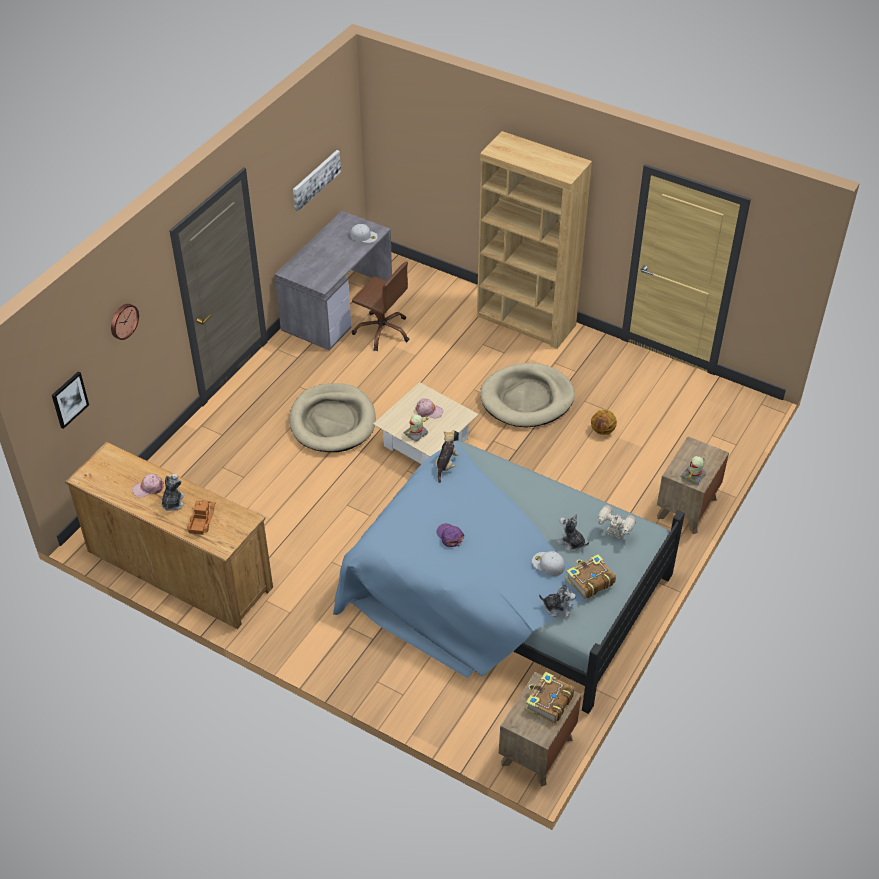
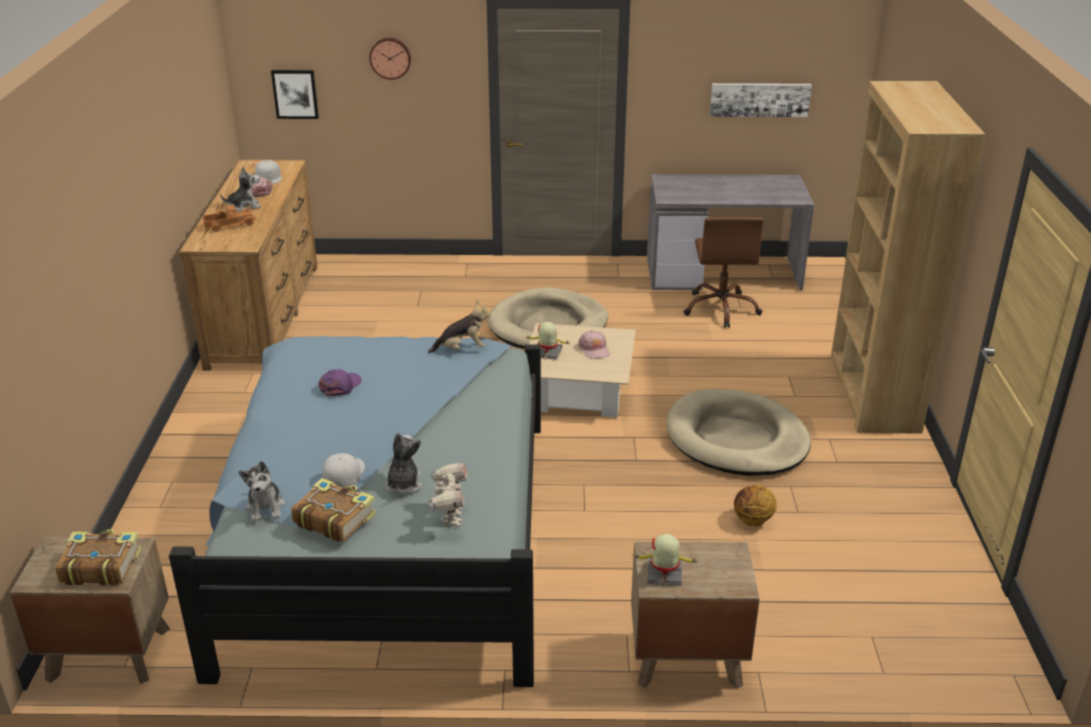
camera: 60 degrees right, 15 degrees down
white cap [350,224,378,243] -> white cap moved to [255,160,282,184]

